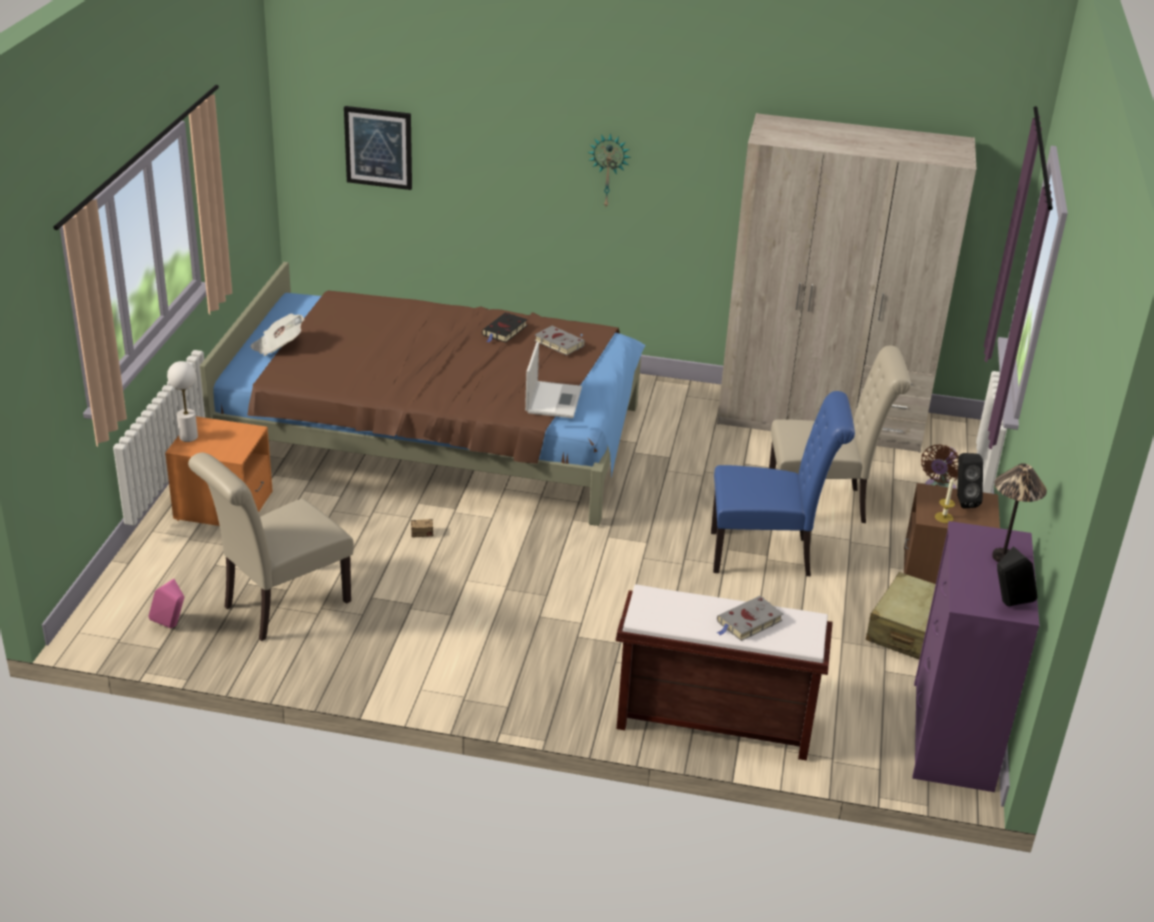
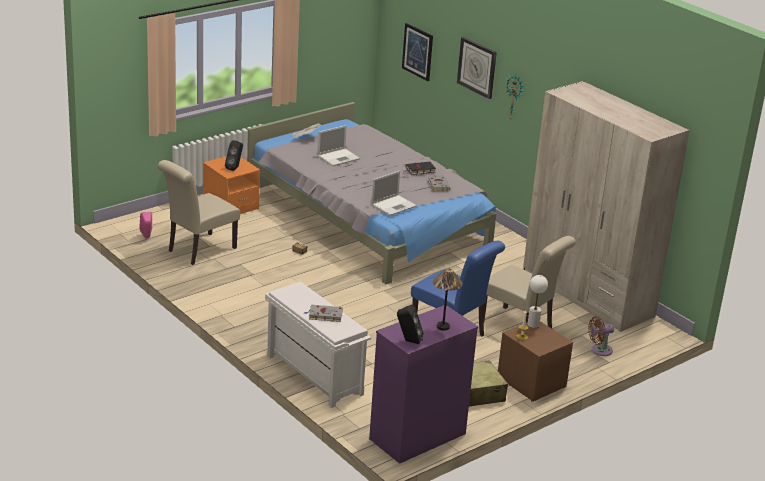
camera: 40 degrees right, 5 degrees down
white table lamp [167,361,198,442] -> white table lamp moved to [528,275,548,328]
beige chair [188,453,354,641] -> beige chair turned 45 degrees counterclockwise [158,160,240,265]
brown bed [200,262,646,526] -> grey bed [247,102,496,284]
brown bench [616,584,833,761] -> white bench [265,282,371,408]
black speaker [957,453,983,509] -> black speaker moved to [225,140,243,171]
none -> laptop [317,125,360,166]
none -> wall clock [457,37,497,99]

